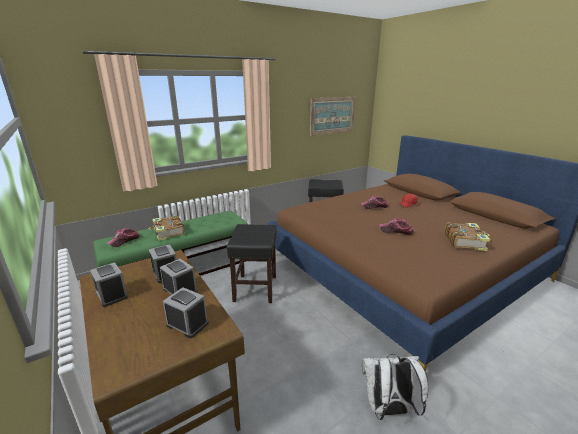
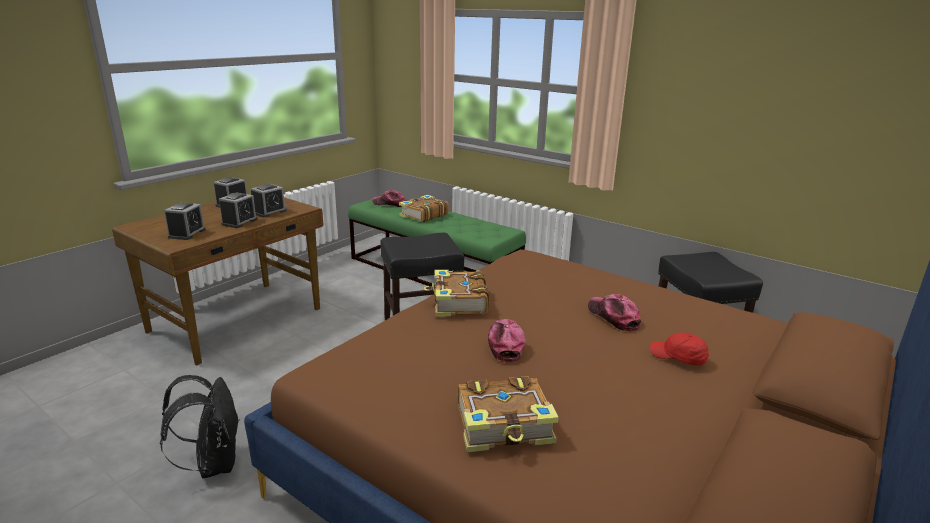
camera: 70 degrees right, 0 degrees up
picture [310,97,356,136] -> none
white backpack [362,354,428,420] -> black backpack [160,375,240,478]
none -> book [423,270,489,317]

